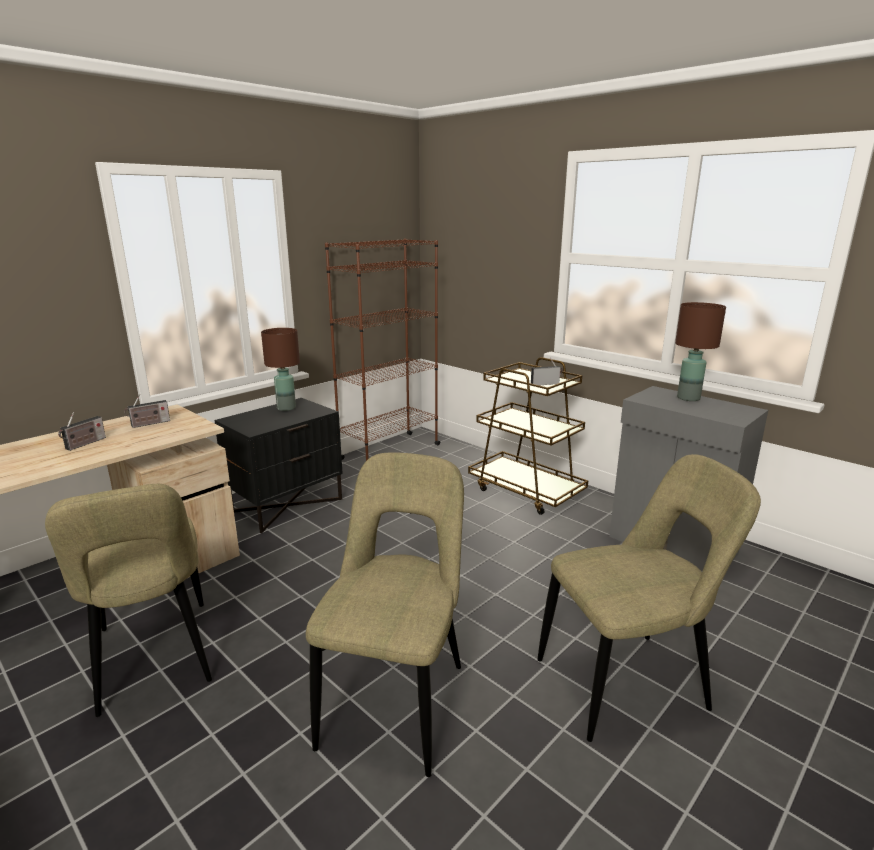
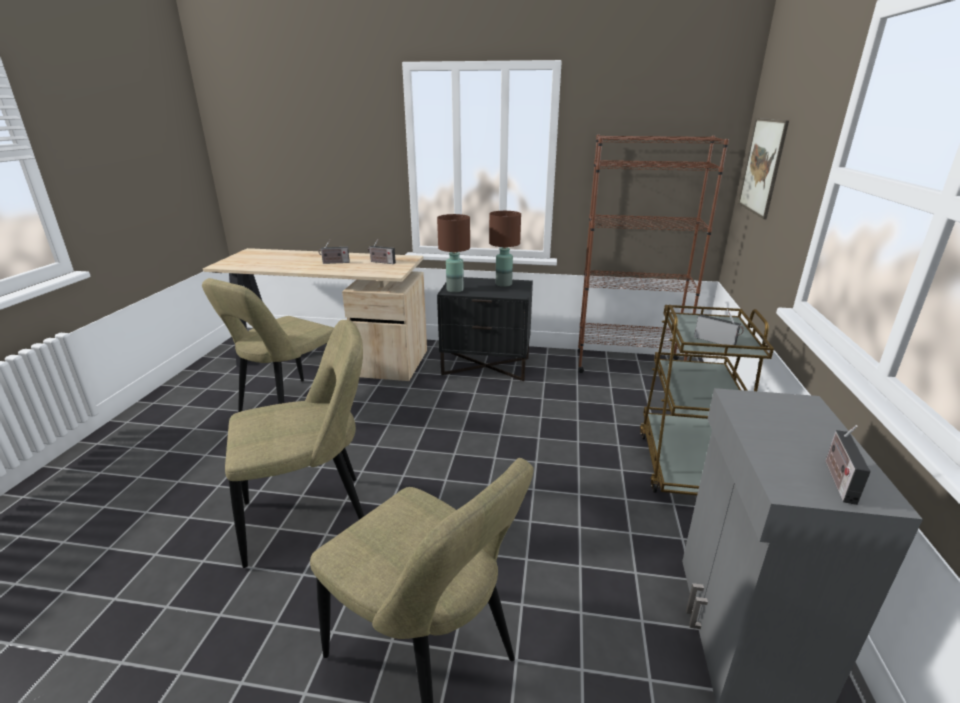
camera: 55 degrees right, 5 degrees up
brown table lamp [675,302,726,401] -> brown table lamp moved to [437,214,470,292]
none -> picture [738,118,789,219]
none -> radio [825,425,871,505]

